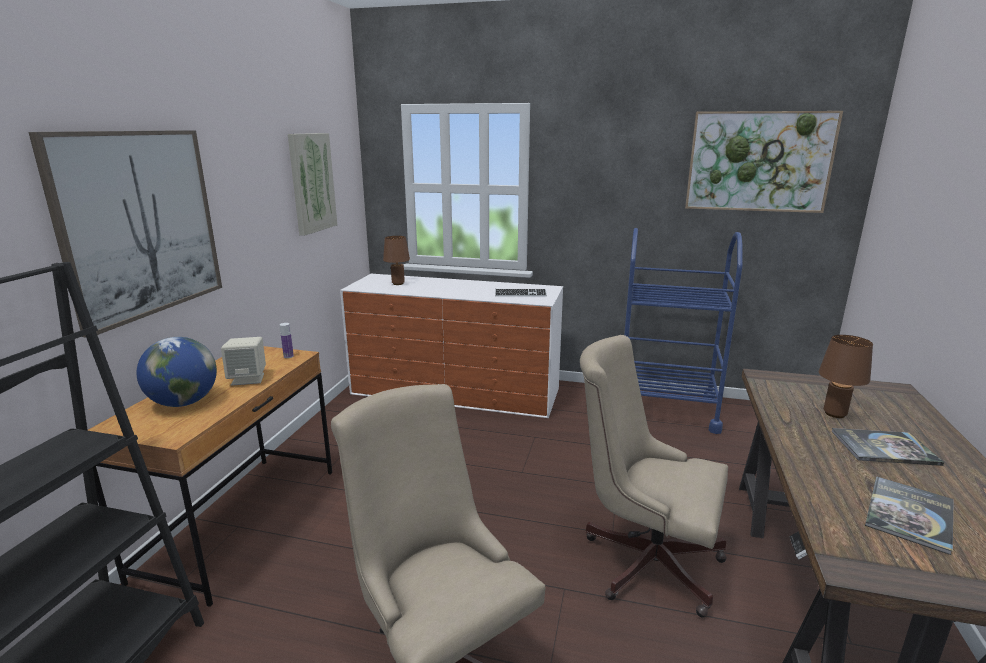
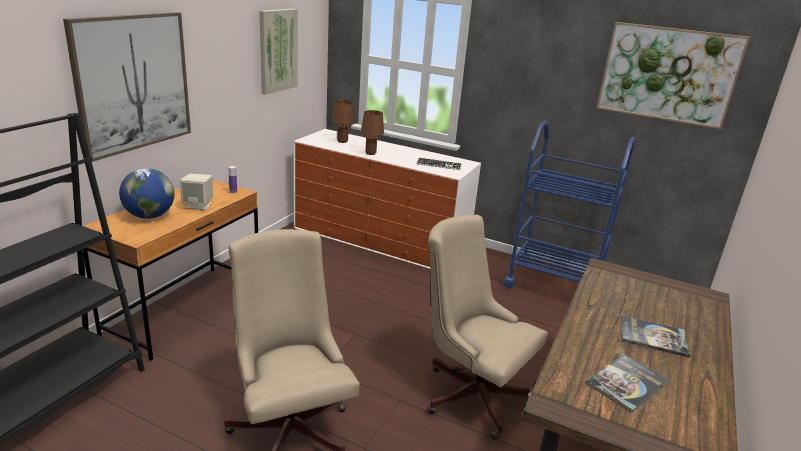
camera: 10 degrees right, 5 degrees up
brown table lamp [819,335,873,418] -> brown table lamp moved to [361,110,384,155]

